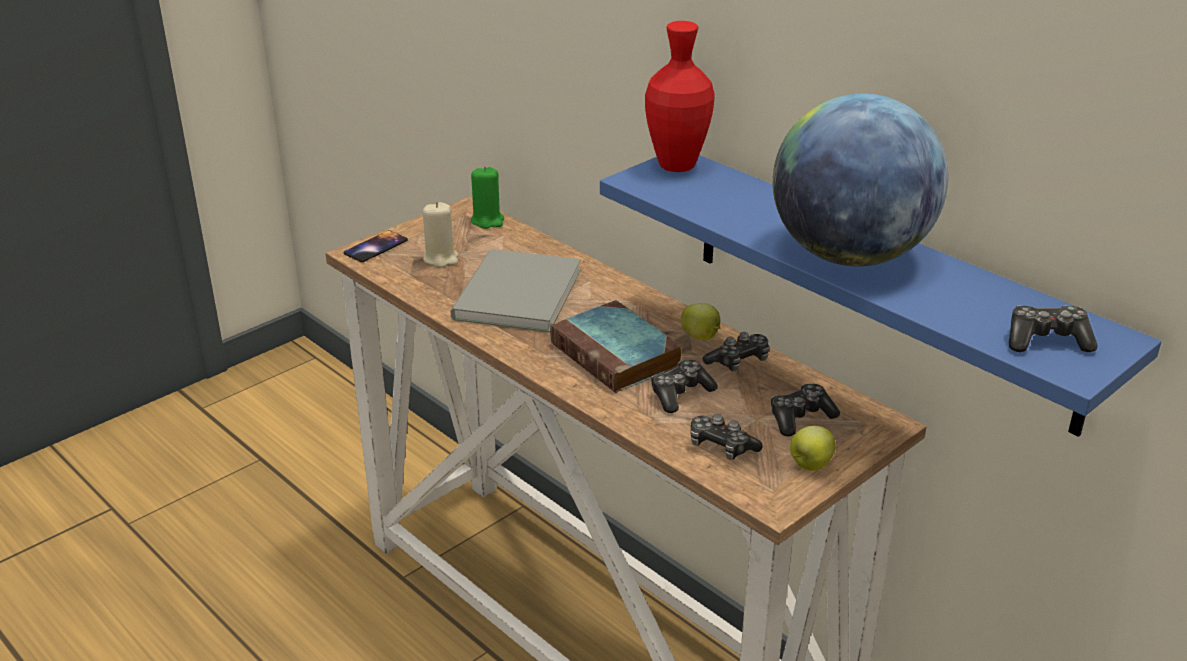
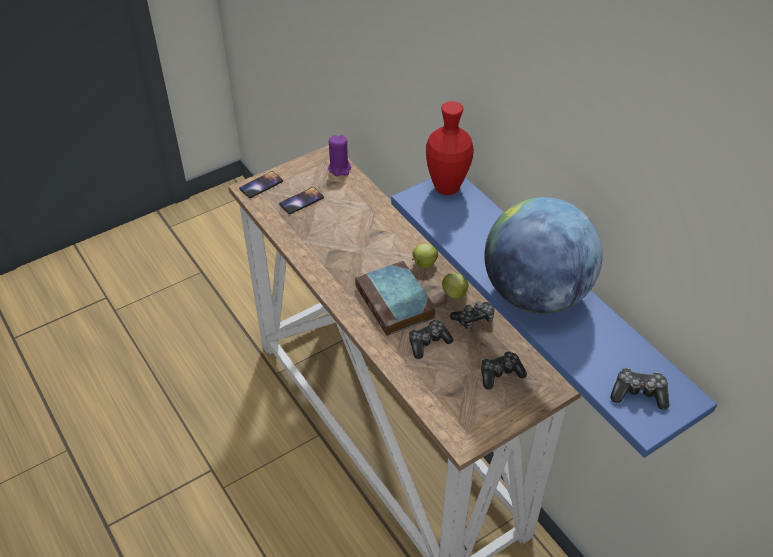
camera: 10 degrees right, 15 degrees up
beige candle [423,202,458,268] -> phone [279,187,324,214]
grey book [450,249,581,332] -> none
green candle [471,166,504,229] -> purple candle [328,135,351,176]
game controller [691,414,763,460] -> none
apple [790,426,836,471] -> apple moved to [412,243,438,268]

